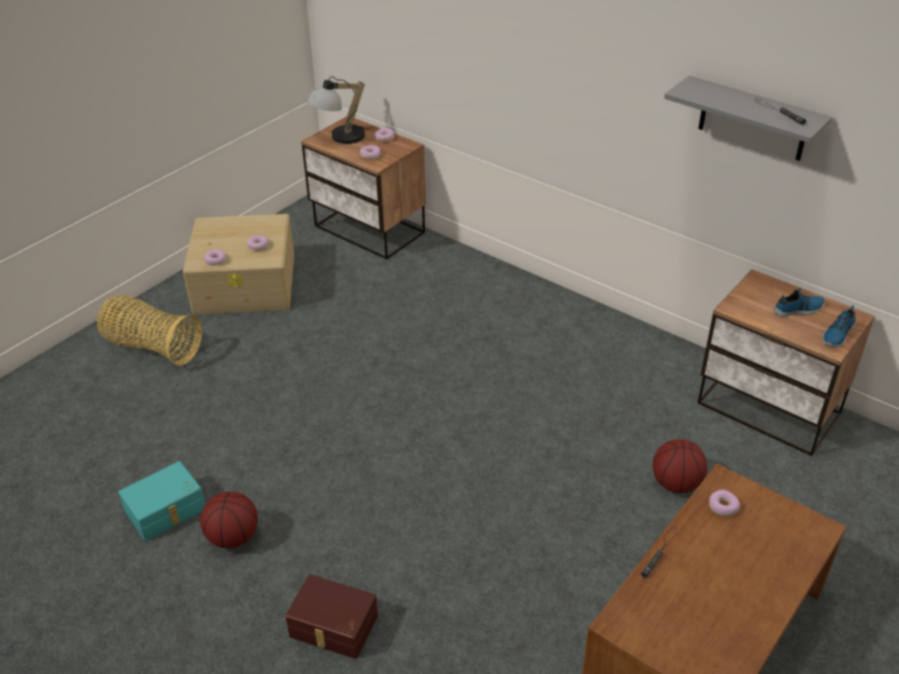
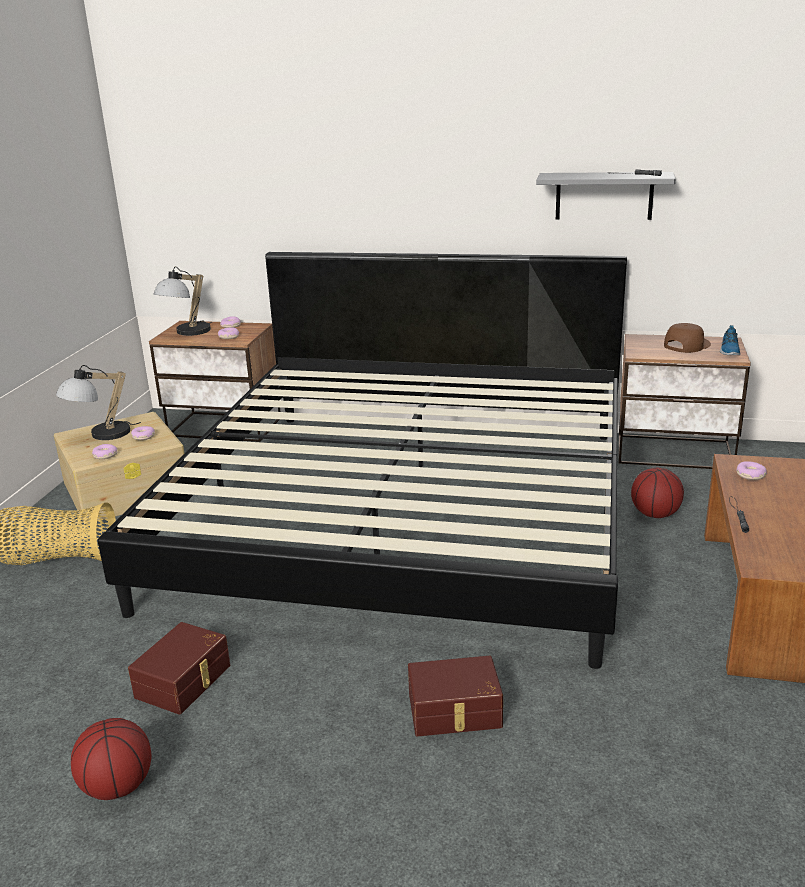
camera: 25 degrees left, 15 degrees down
turquoise storage box [119,461,205,541] -> brown storage box [128,622,230,715]
basketball [200,491,258,548] -> basketball moved to [71,718,151,800]
shoe [774,287,825,317] -> brown cap [664,323,711,353]
none -> table lamp [56,365,141,440]
none -> bed [98,252,627,669]

